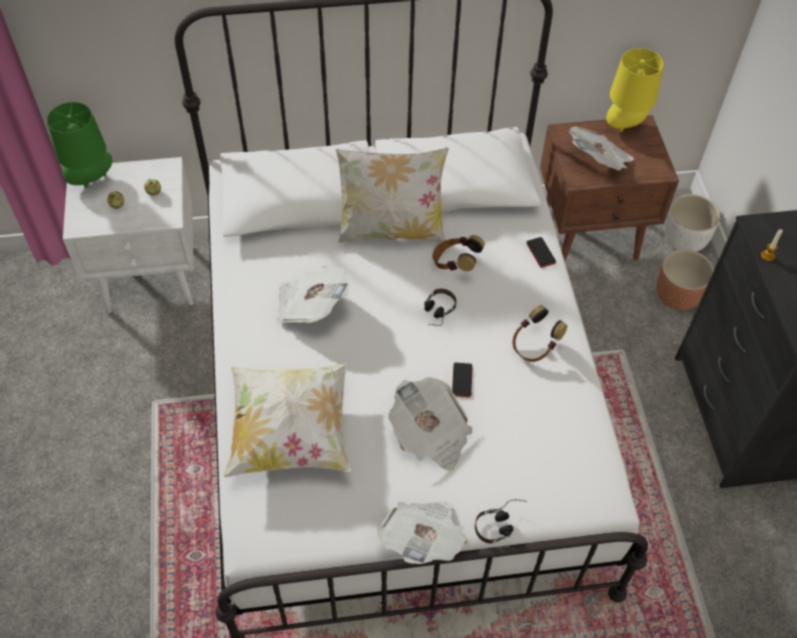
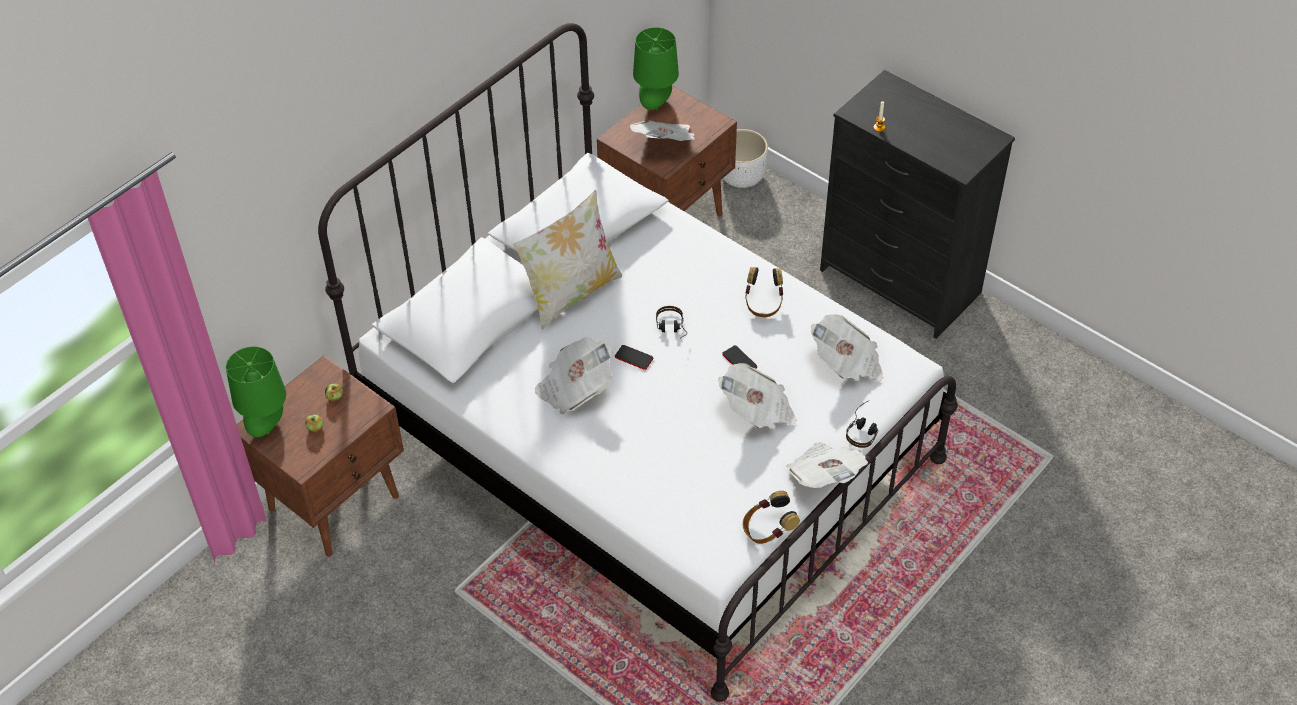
camera: 40 degrees left, 5 degrees down
white nightstand [63,157,194,314] -> brown nightstand [237,355,404,557]
pillow [224,363,351,477] -> none
headphones [432,235,485,271] -> headphones moved to [743,491,800,544]
phone [527,237,556,268] -> phone moved to [615,345,653,370]
yellow table lamp [606,48,664,132] -> green table lamp [633,27,679,110]
brown planter [656,249,714,310] -> none
none -> newspaper [811,314,883,381]

